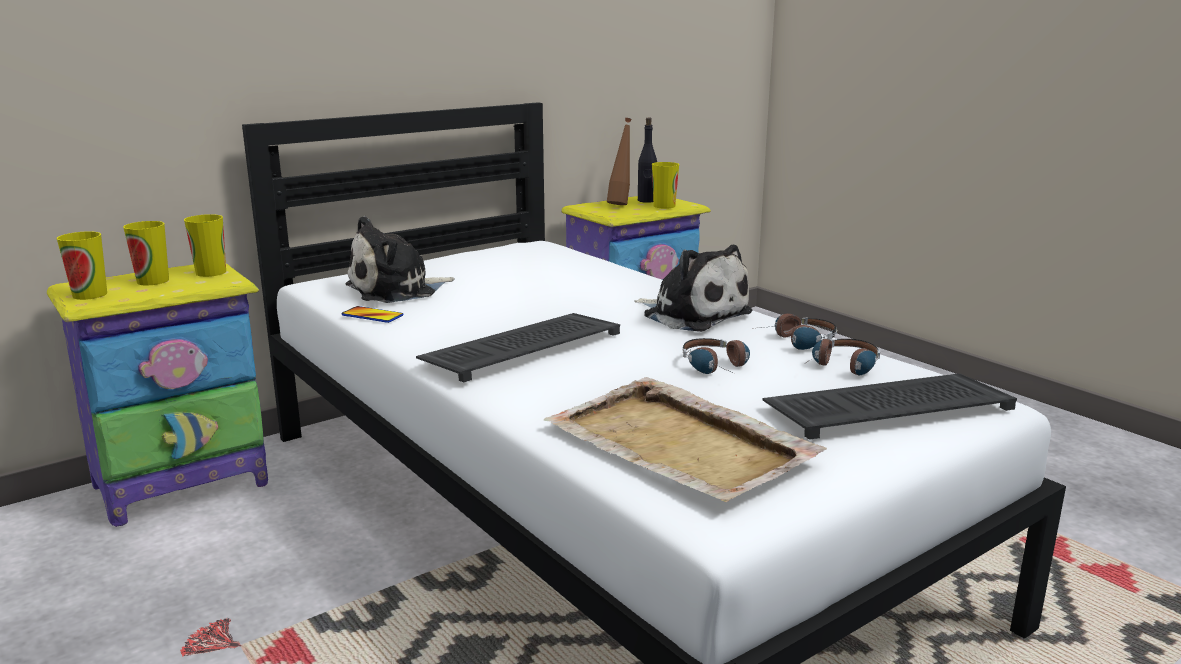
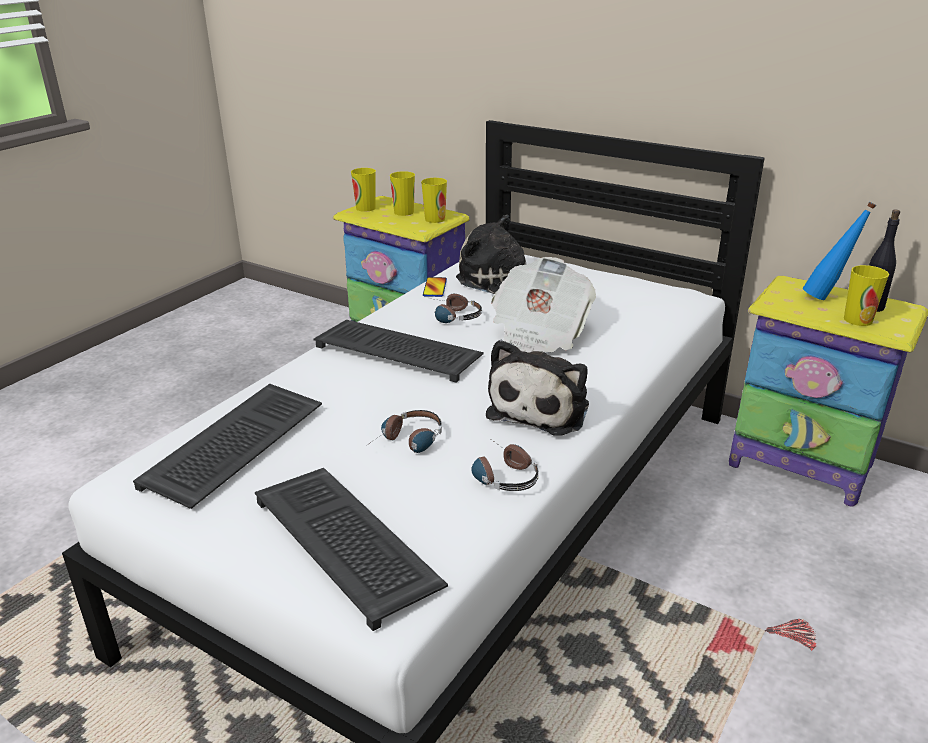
camera: 70 degrees right, 10 degrees up
beige tray [544,377,827,502] -> keyboard [133,384,322,509]
brown bottle [607,118,631,205] -> blue bottle [803,202,876,300]
headphones [804,339,880,375] -> headphones moved to [427,294,482,323]
none -> newspaper [491,257,596,353]

